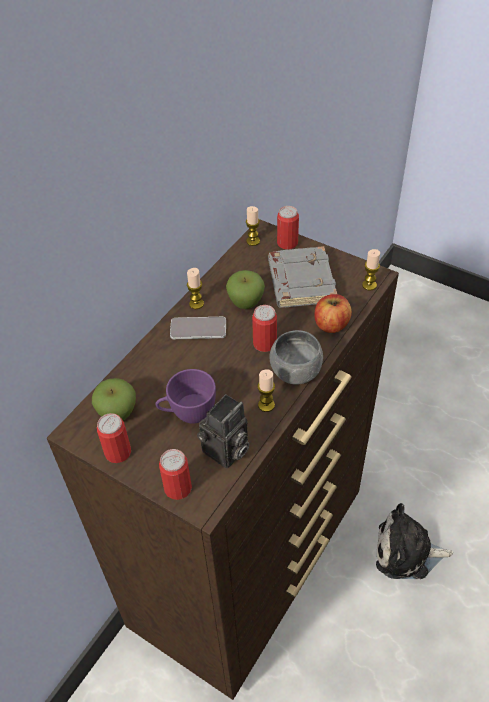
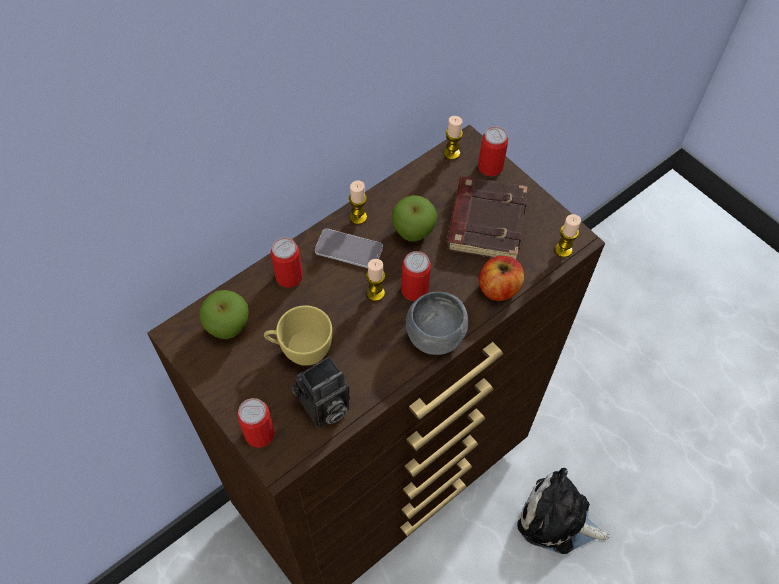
camera: 15 degrees right, 10 degrees up
can [97,413,131,463] -> can moved to [271,237,303,288]
purple cup [155,369,216,424] -> yellow cup [264,306,332,366]
candle [257,369,275,412] -> candle moved to [366,259,385,301]
grey book [268,246,337,308] -> brown book [446,177,528,259]

